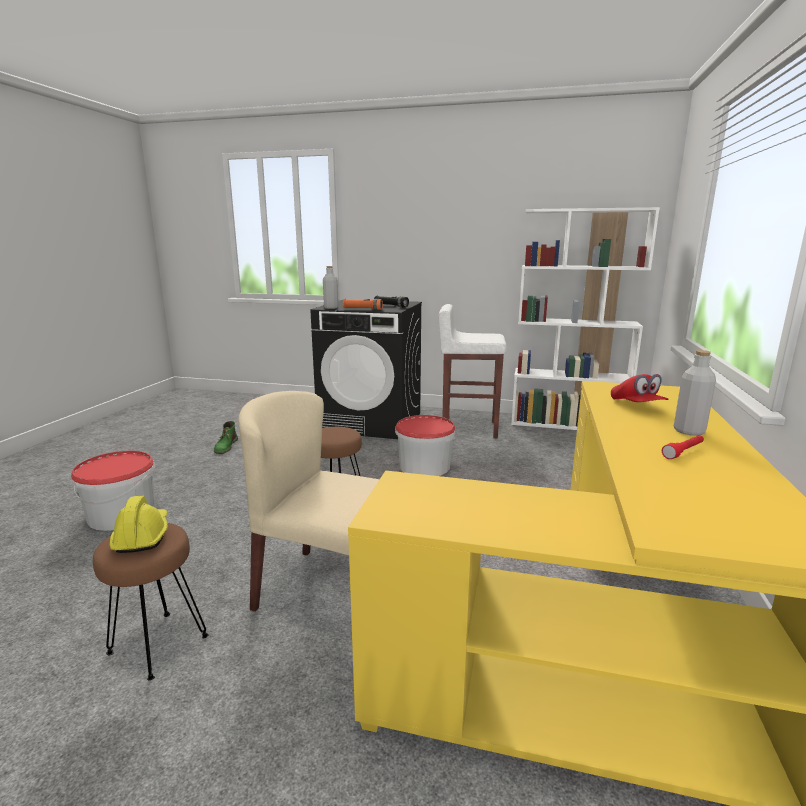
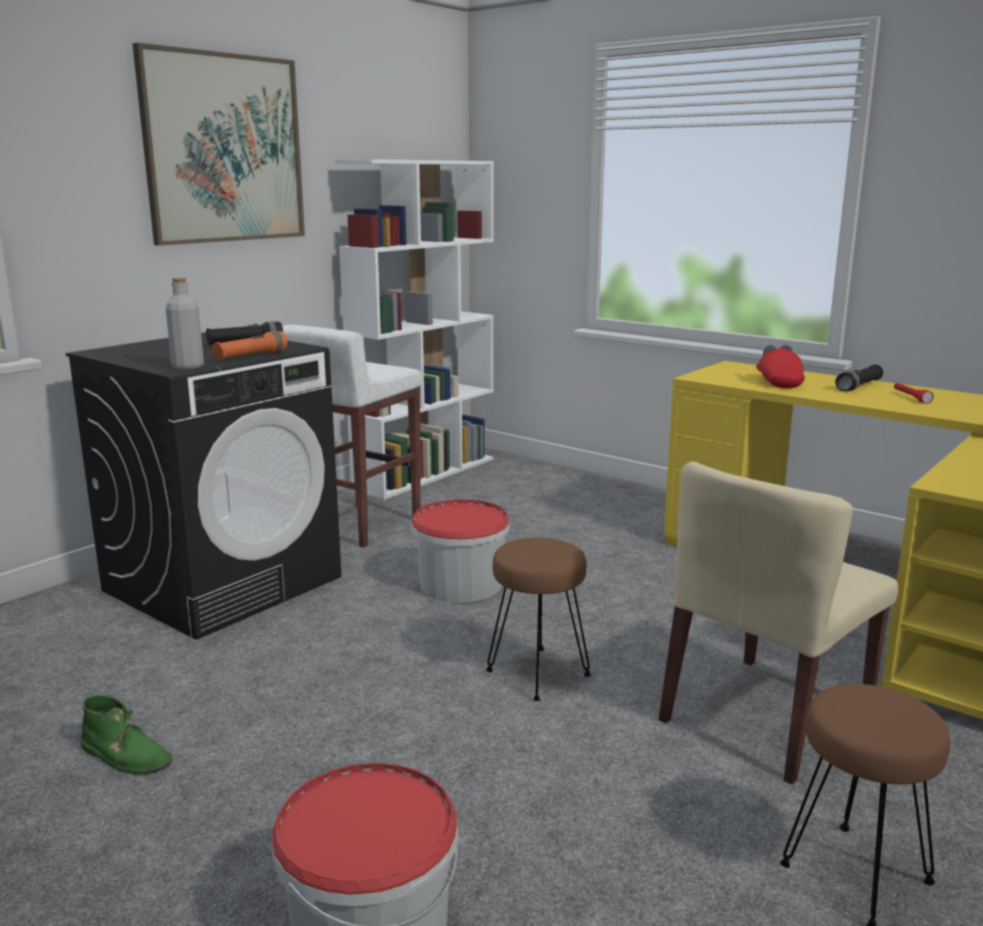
camera: 65 degrees left, 0 degrees up
yellow hard hat [110,495,168,553] -> none
red cap [611,374,669,402] -> red cap turned 105 degrees counterclockwise [756,345,805,388]
grey bottle [674,350,716,436] -> black flashlight [835,365,883,392]
none -> picture [132,43,305,246]

